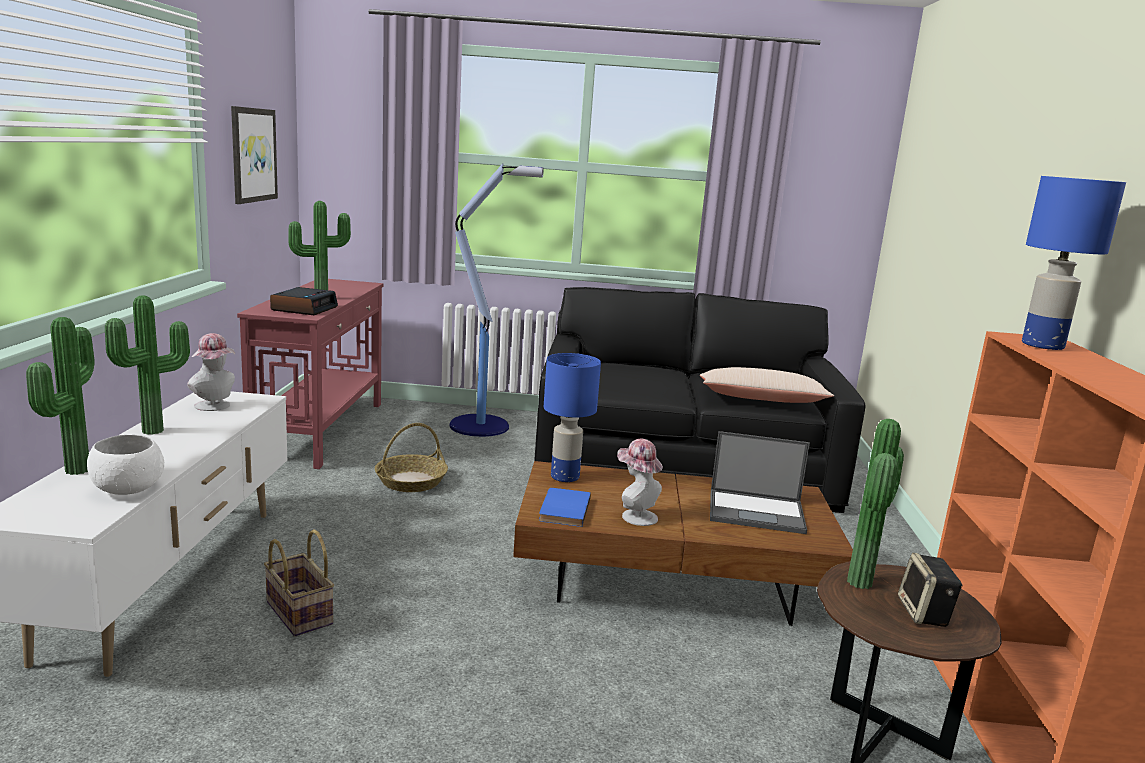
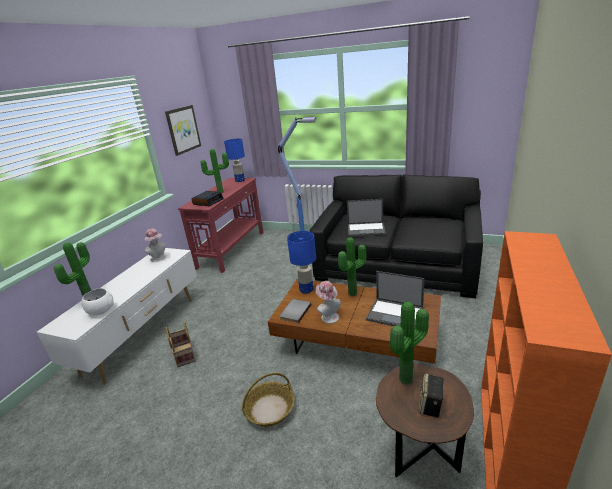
camera: 20 degrees right, 10 degrees up
potted plant [105,295,190,435] -> potted plant moved to [338,237,367,296]
basket [375,423,448,492] -> basket moved to [242,373,294,427]
blue book [539,488,591,527] -> grey book [279,299,311,324]
beige pillow [700,367,834,403] -> none
blue table lamp [1022,176,1126,350] -> blue table lamp moved to [224,139,245,182]
none -> laptop [347,199,386,237]

